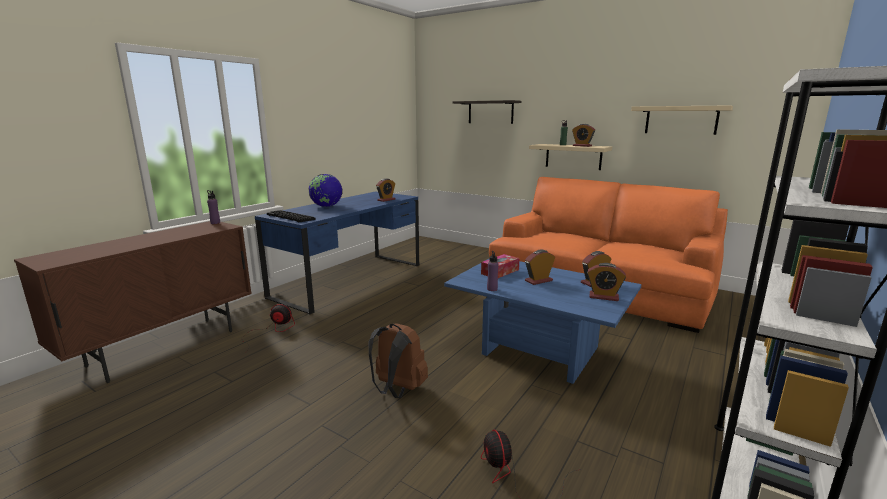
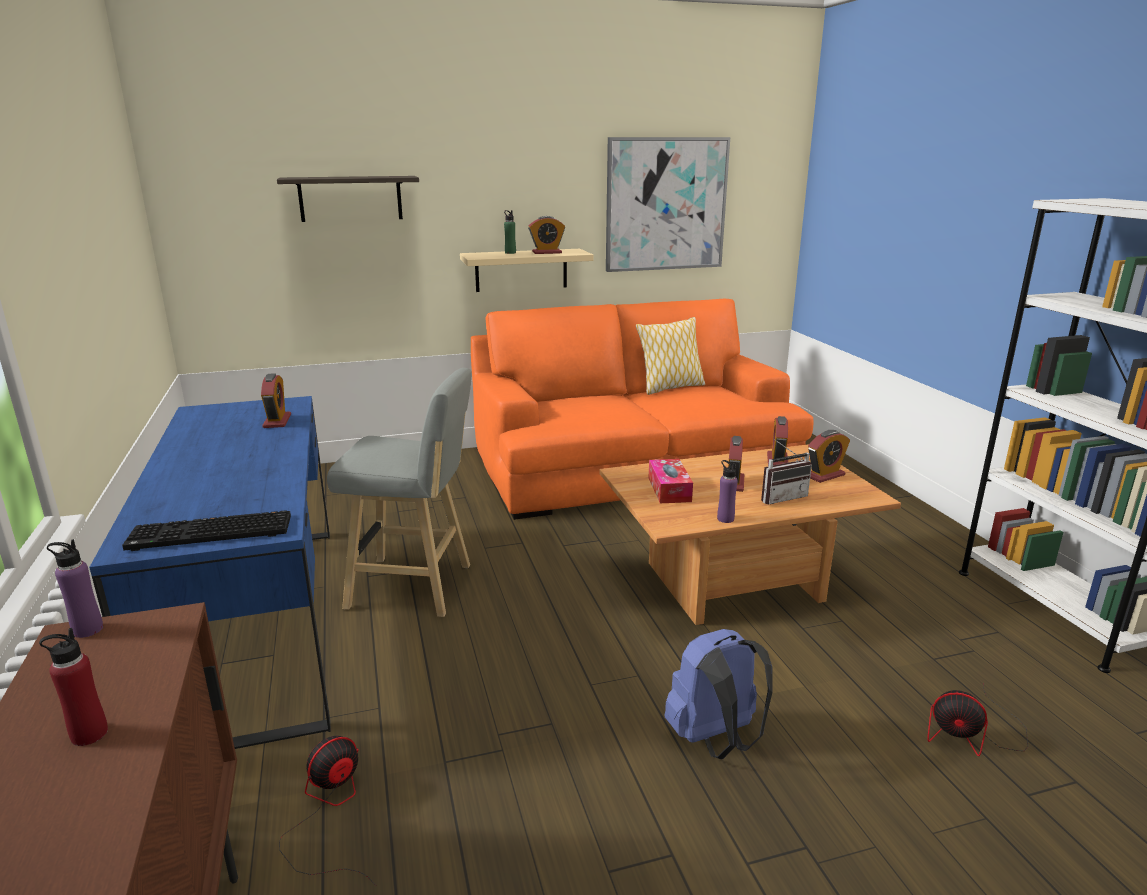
camera: 50 degrees left, 5 degrees up
globe [309,174,343,207] -> none
brown backpack [369,323,428,398] -> blue backpack [665,629,773,759]
blue coffee table [444,259,642,384] -> brown coffee table [599,444,901,625]
beige shelf [631,105,733,135] -> picture [606,137,730,272]
none -> red bottle [39,628,108,746]
none -> grey stool [327,368,472,617]
none -> pillow [636,317,705,395]
none -> radio [761,439,812,505]

